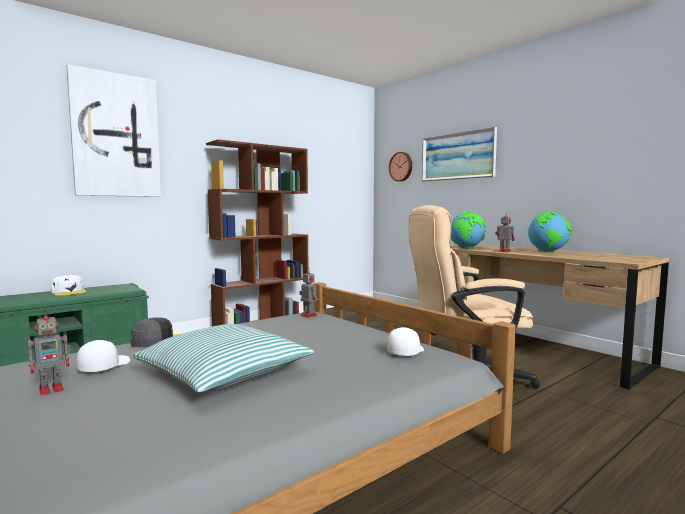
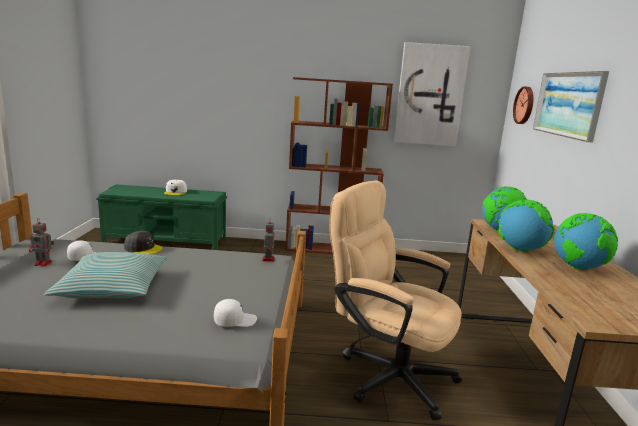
camera: 40 degrees right, 10 degrees up
picture [67,64,161,197] -> picture moved to [394,42,470,146]
toy robot [495,212,514,252] -> globe [498,200,555,252]

